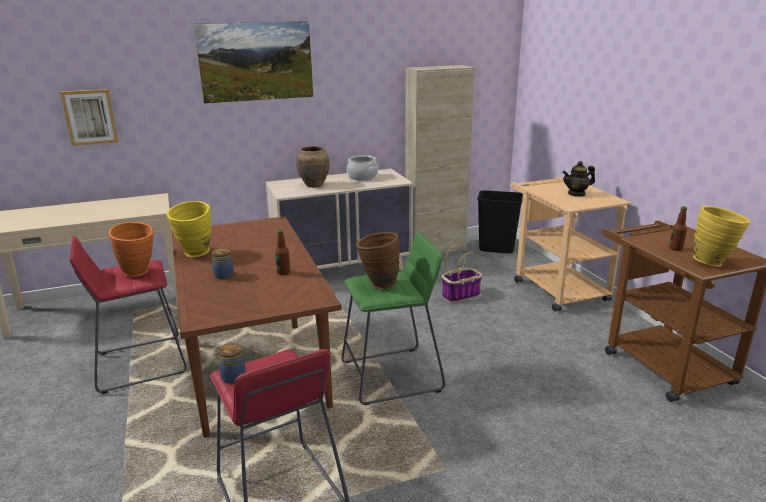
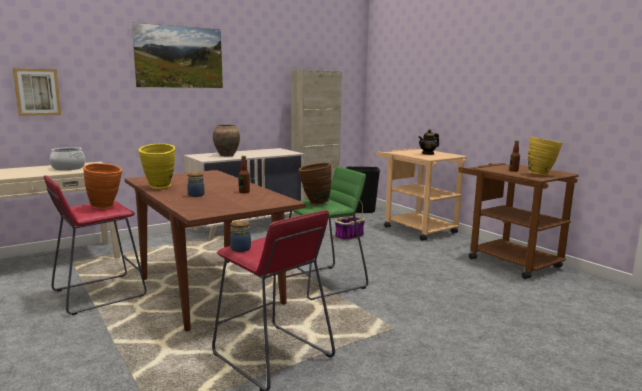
camera: 15 degrees left, 10 degrees down
cooking pot [347,155,378,181] -> cooking pot moved to [50,147,85,170]

